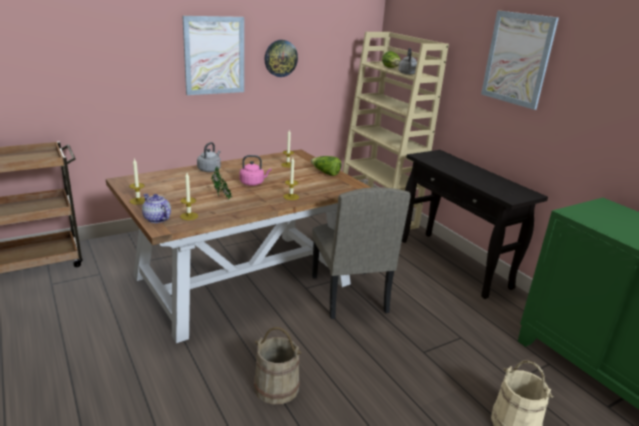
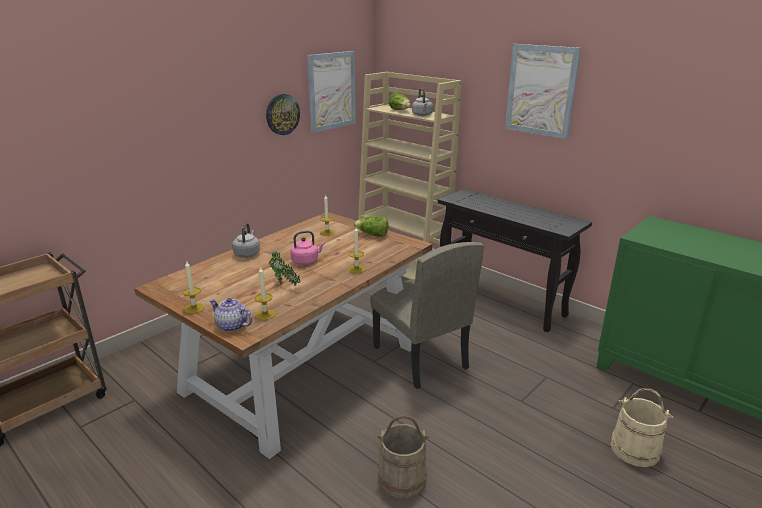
camera: 15 degrees left, 0 degrees up
picture [182,16,244,95] -> picture moved to [307,51,356,133]

